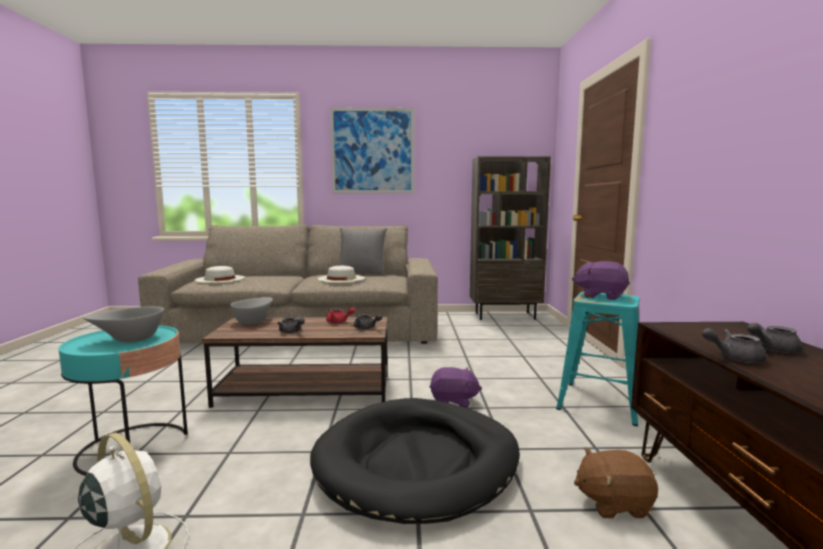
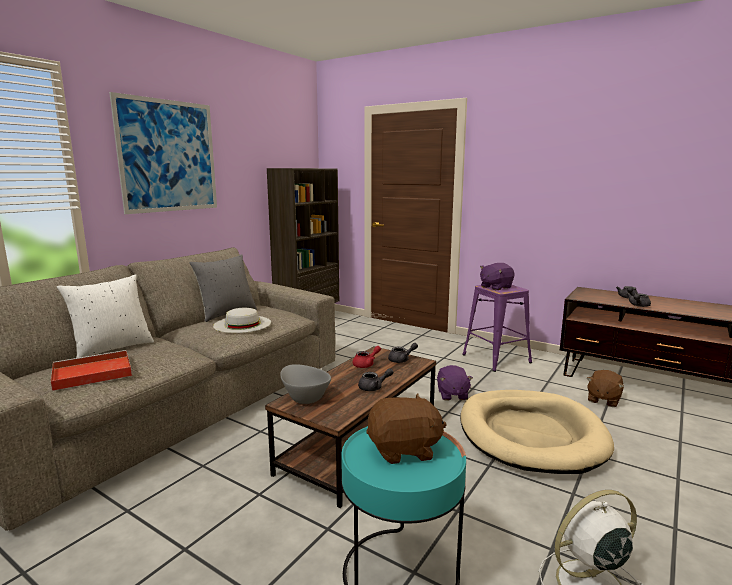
camera: 55 degrees left, 5 degrees up
grey bowl [83,306,164,342] -> brown plush toy [366,394,447,464]
white hat [194,266,245,283] -> red tray [51,350,132,391]
black dog bed [310,398,520,524] -> beige dog bed [460,390,614,474]
purple plush toy [429,367,482,408] -> purple plush toy turned 135 degrees clockwise [437,365,473,401]
turquoise stool [556,291,640,426] -> purple stool [462,285,532,372]
none -> white pillow [57,274,154,358]

